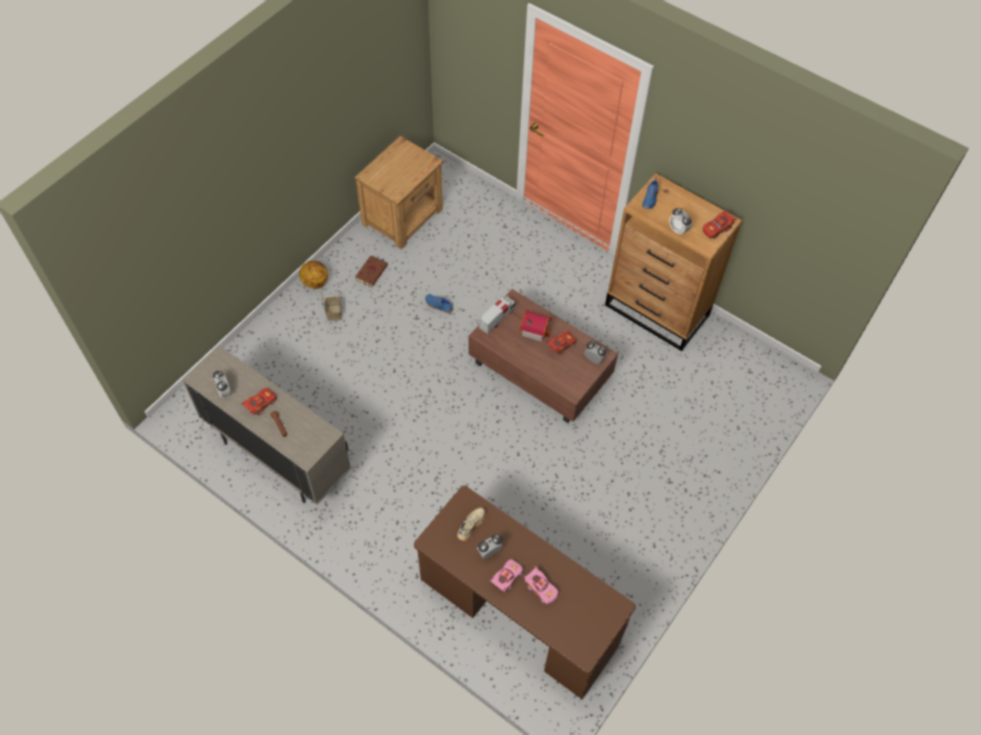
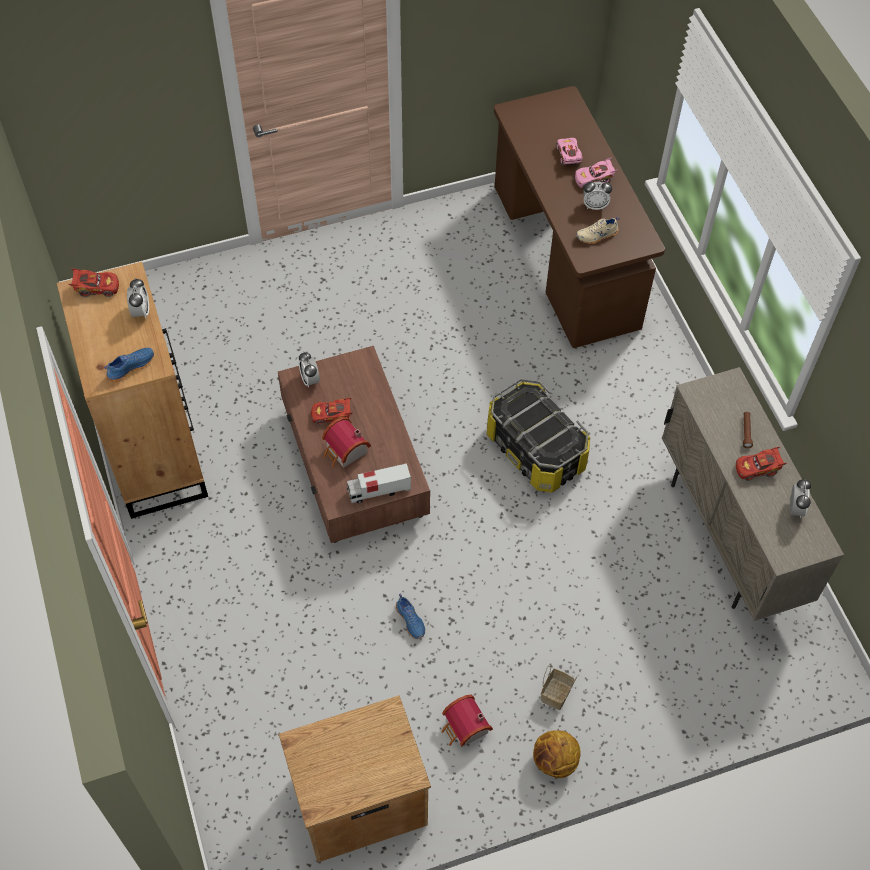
camera: 145 degrees left, 0 degrees up
brown book [355,255,388,287] -> toy house [442,695,493,747]
none -> storage box [487,379,590,492]

